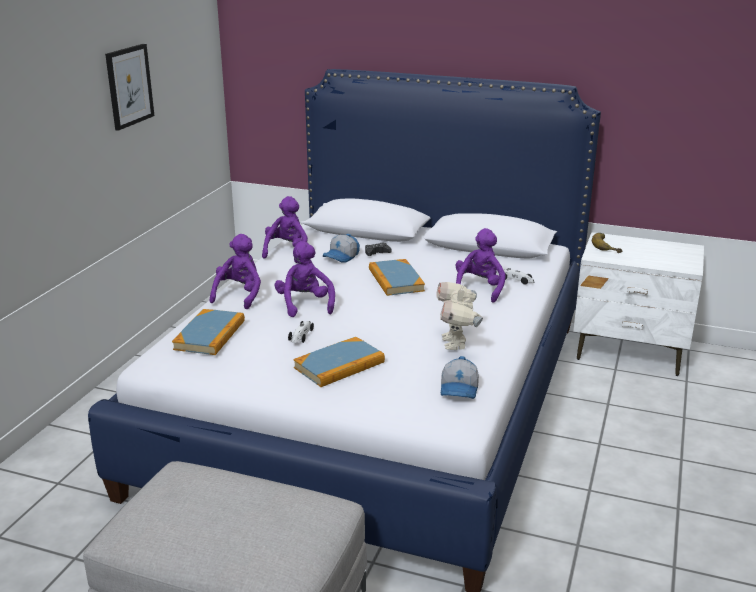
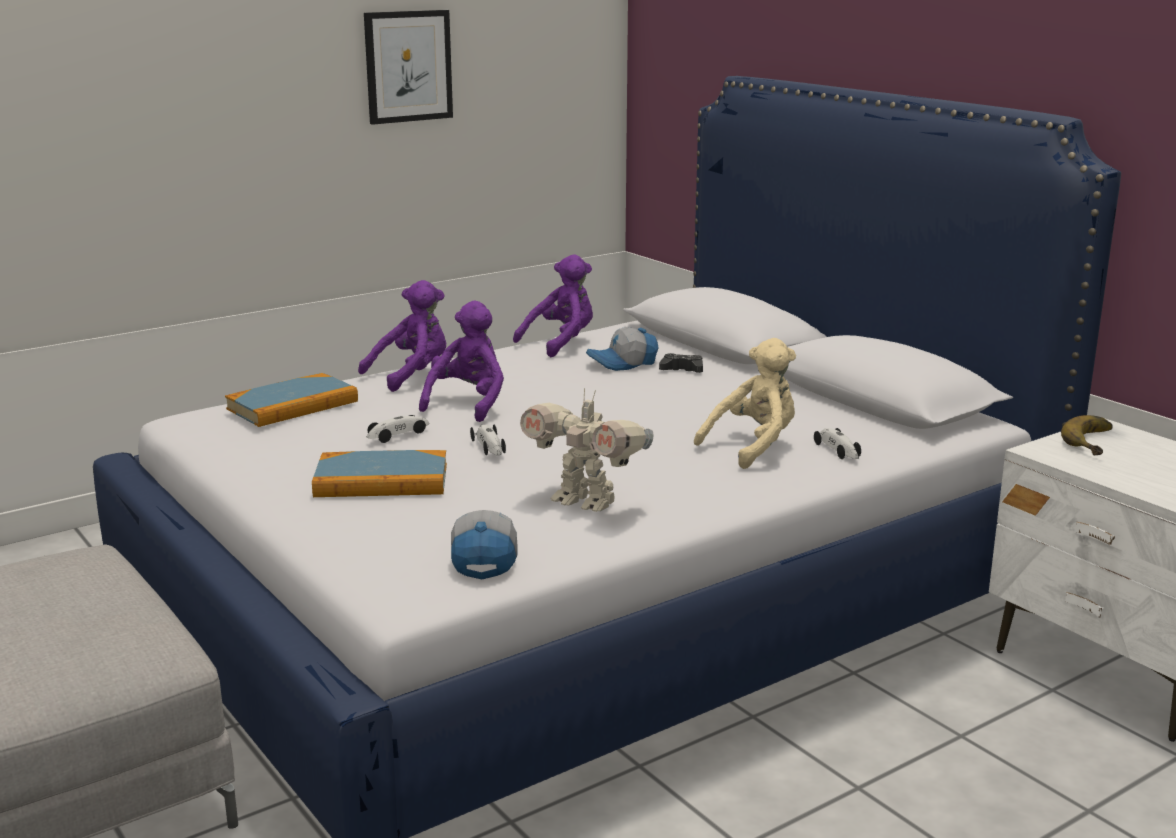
camera: 35 degrees right, 5 degrees down
book [369,259,425,296] -> none
toy robot [436,282,483,350] -> toy robot turned 90 degrees counterclockwise [520,388,654,512]
cap [441,356,479,399] -> cap turned 135 degrees clockwise [451,510,518,580]
purple plush toy [455,228,506,303] -> beige plush toy [694,338,796,469]
none -> toy car [470,425,506,455]

